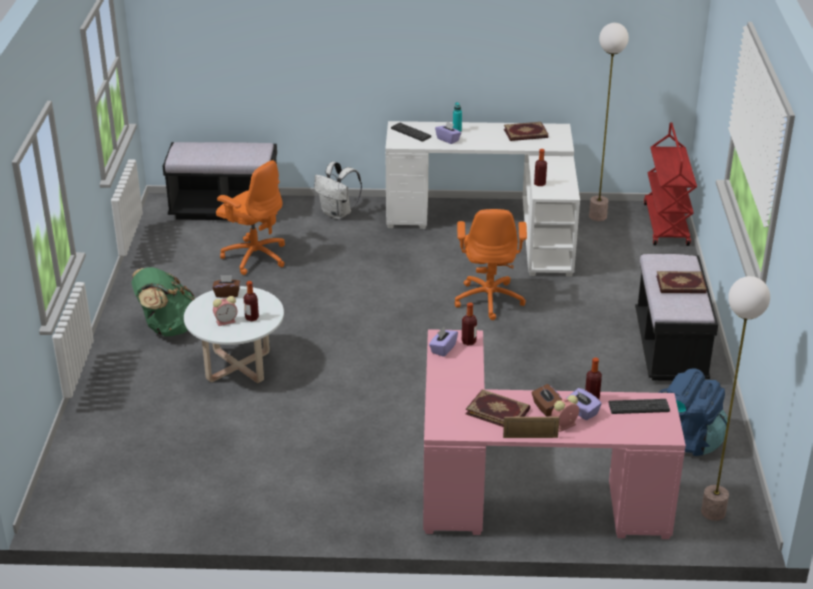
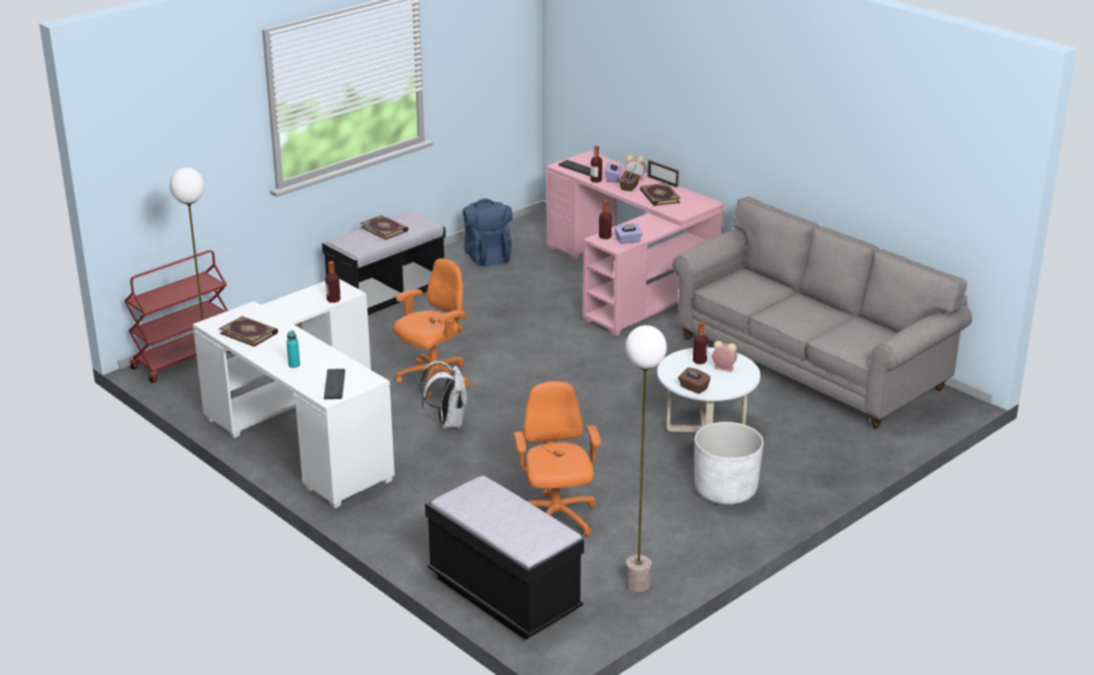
camera: 135 degrees left, 5 degrees down
green backpack [131,267,195,336] -> white planter [695,422,764,505]
white backpack [314,162,362,219] -> white backpack moved to [420,361,467,429]
purple tissue box [435,121,461,144] -> none
floor lamp [701,276,770,521] -> floor lamp moved to [625,325,667,592]
none -> grey sofa [672,197,972,428]

